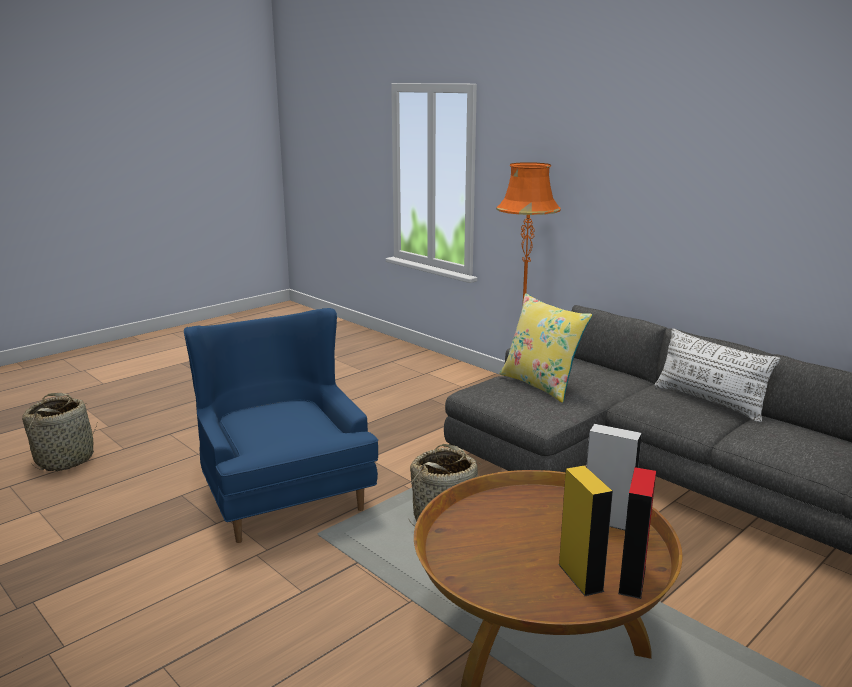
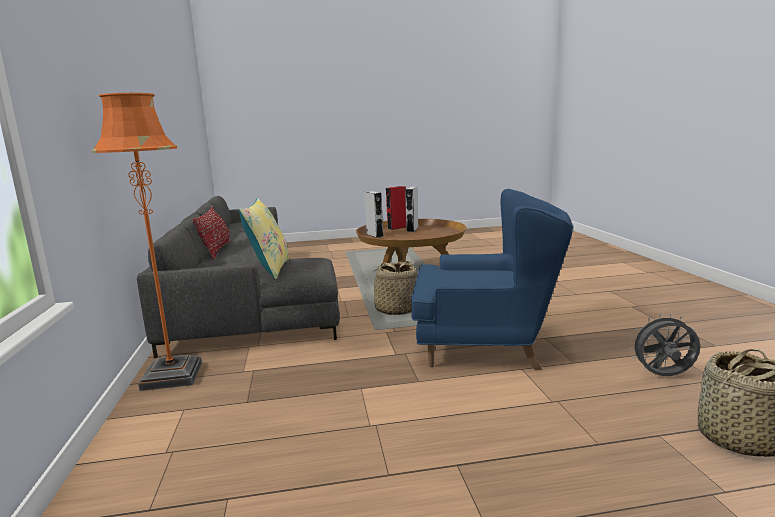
camera: 145 degrees left, 5 degrees down
blue armchair [184,308,378,543] -> blue armchair turned 90 degrees counterclockwise [411,189,573,370]
yellow speaker [558,466,613,596] -> grey speaker [405,187,418,232]
white pillow [655,329,780,422] -> red pillow [192,206,231,260]
none -> grey fan [630,313,700,376]

